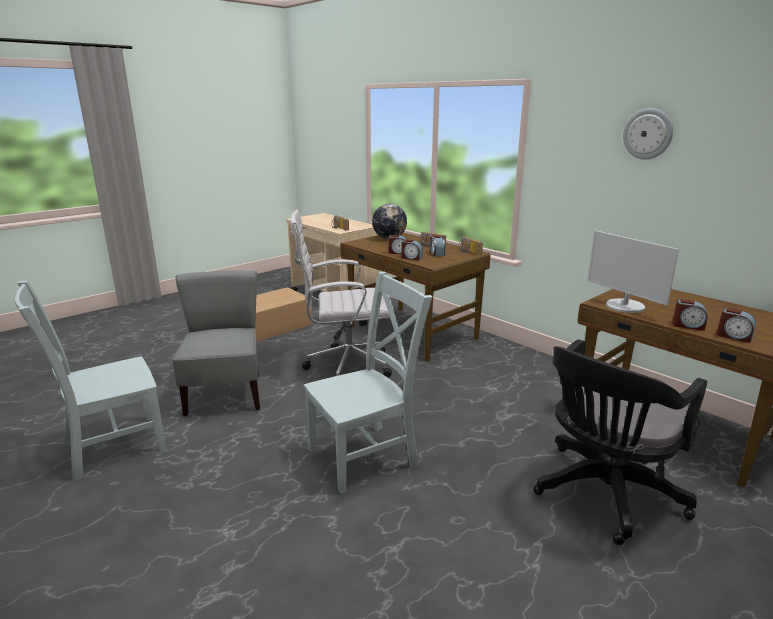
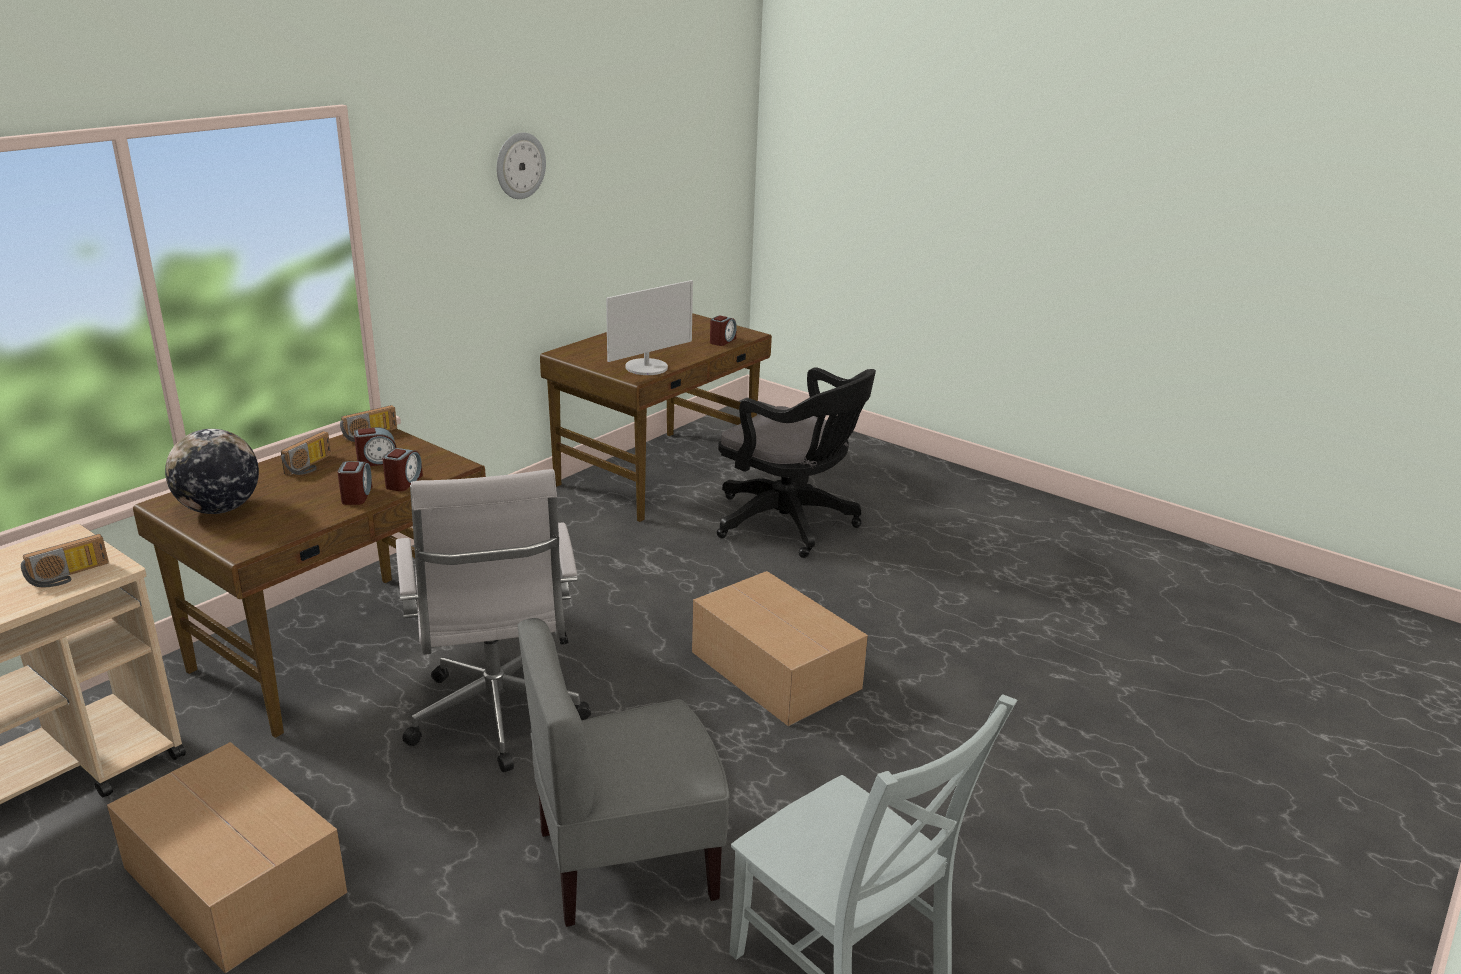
camera: 100 degrees left, 5 degrees up
grey chair [304,271,432,494] -> cardboard box [692,571,868,726]
alarm clock [673,299,708,331] -> none

